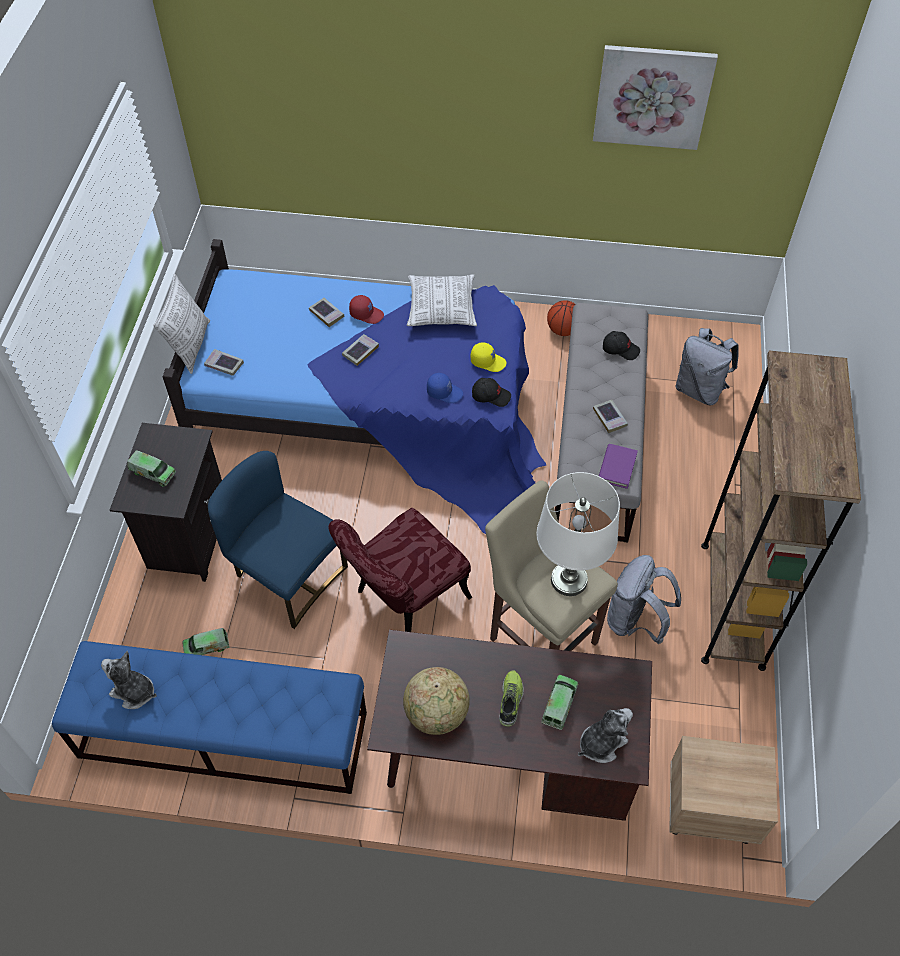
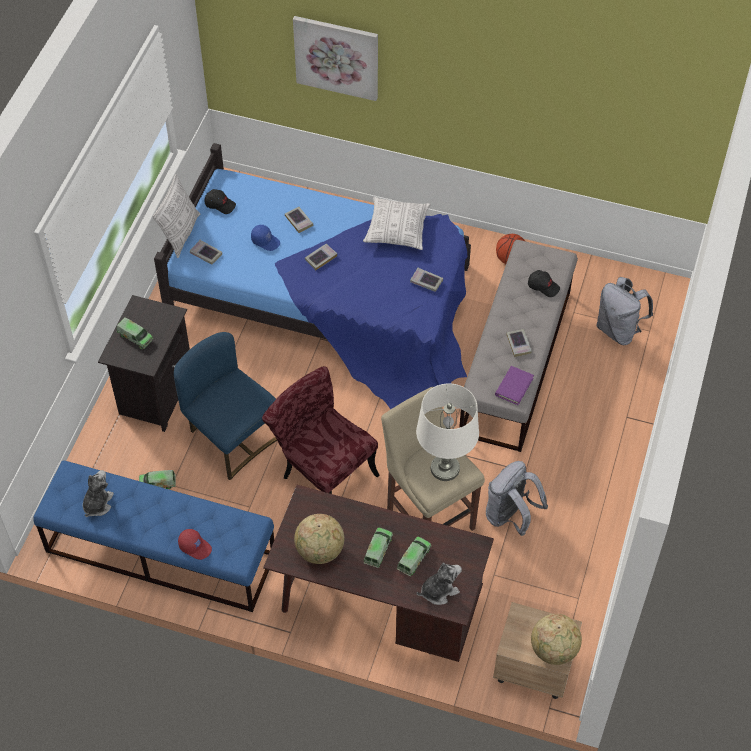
camera: 10 degrees right, 0 degrees up
plush toy [101,651,157,709] -> plush toy turned 75 degrees clockwise [83,470,114,517]
red chair [328,508,472,632] -> red chair turned 75 degrees clockwise [262,366,380,494]
red cap [349,295,384,324] -> red cap moved to [178,529,212,560]
blue cap [427,373,463,403] -> blue cap moved to [251,225,280,251]
yellow cap [471,342,507,372] -> book [410,268,443,292]
black cap [472,378,511,407] -> black cap moved to [205,189,236,214]
shoe [499,670,524,727] -> toy truck [364,527,393,568]
picture [593,45,718,150] -> picture moved to [293,16,378,101]
brown bookcase [701,351,861,671] -> none
none -> globe [531,614,582,665]

